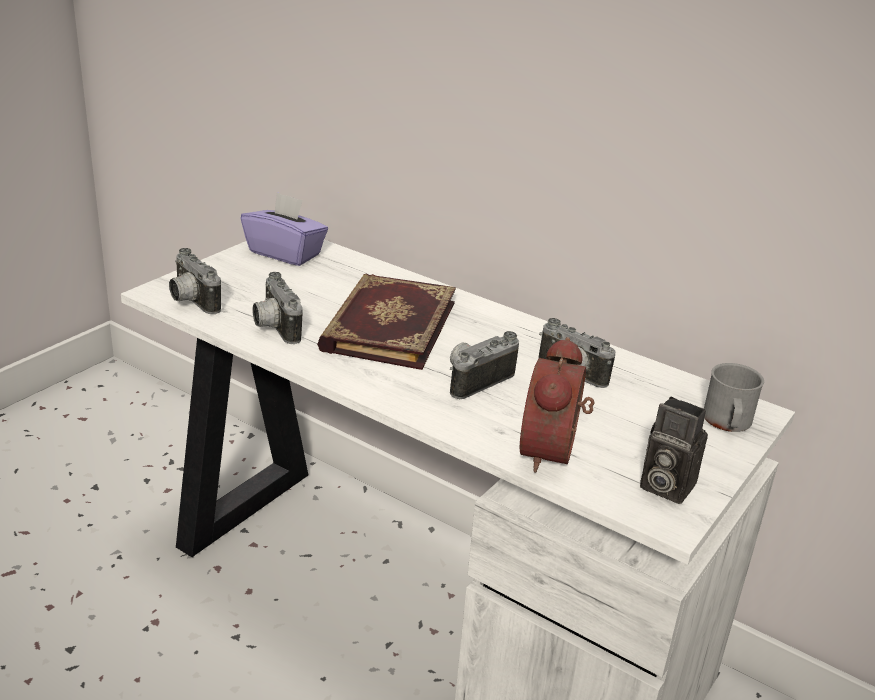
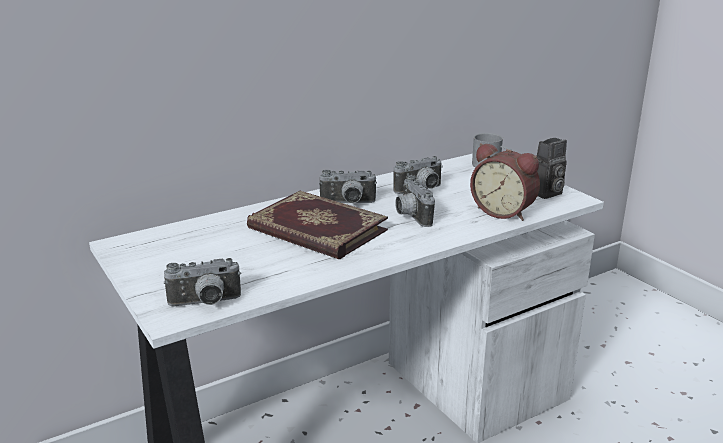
camera: 65 degrees left, 5 degrees down
purple tissue box [240,192,328,266] -> none
camera [252,272,302,344] -> camera moved to [319,170,377,203]

